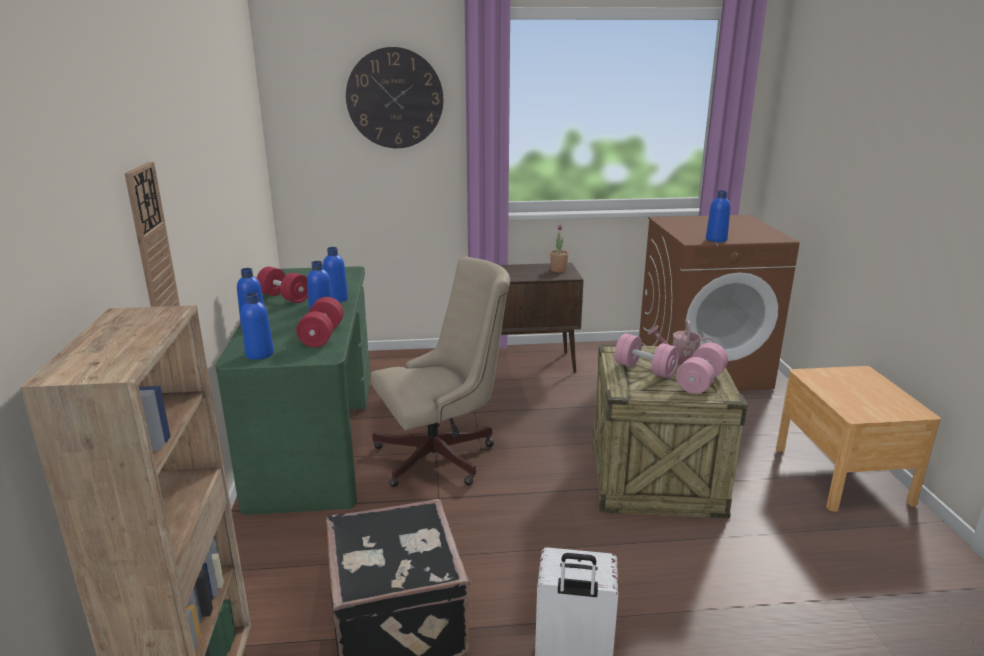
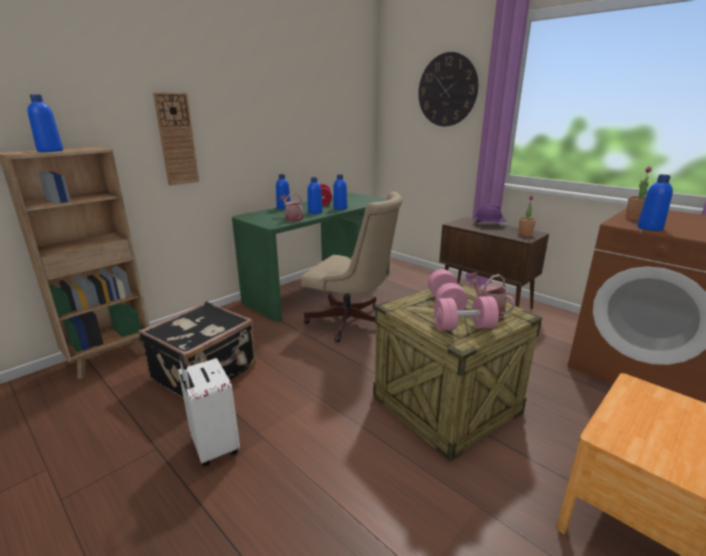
camera: 50 degrees right, 0 degrees up
blue bottle [241,292,274,360] -> blue bottle moved to [27,95,63,152]
red dumbbell [296,297,344,347] -> watering can [280,193,303,221]
none -> purple hard hat [473,204,506,224]
none -> potted plant [626,166,651,220]

